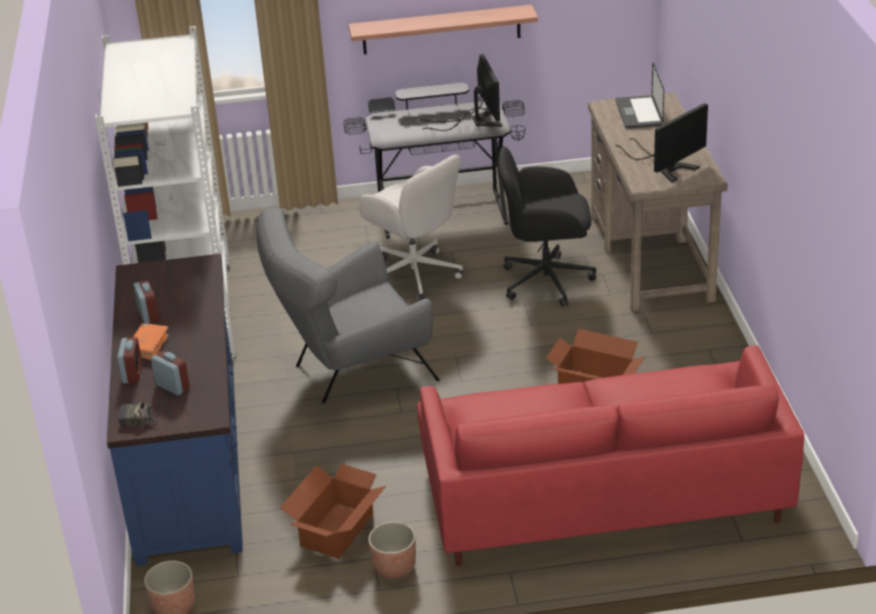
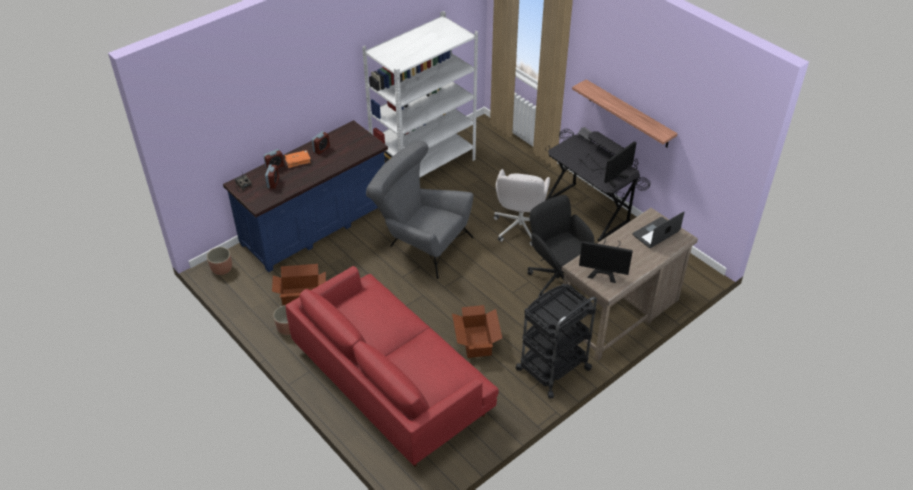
camera: 55 degrees right, 10 degrees up
none -> black cart [516,284,597,399]

